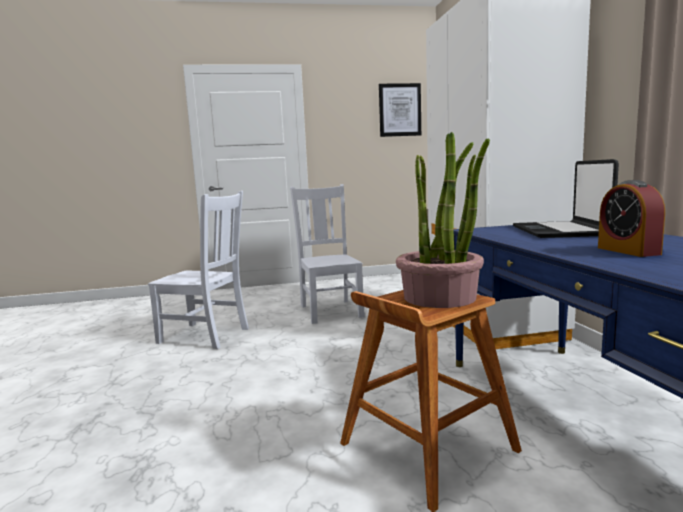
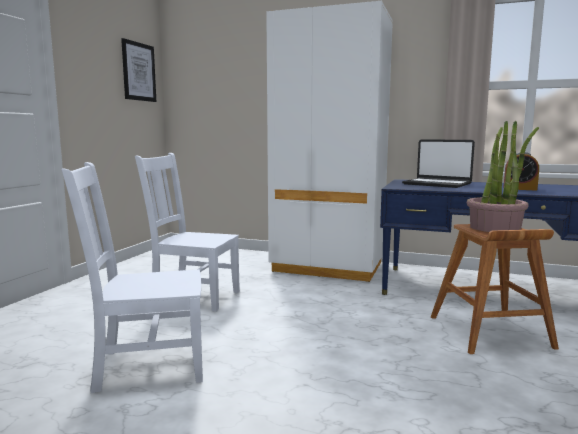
camera: 60 degrees left, 0 degrees up
white chair [148,191,249,349] -> white chair turned 150 degrees counterclockwise [62,162,203,393]

